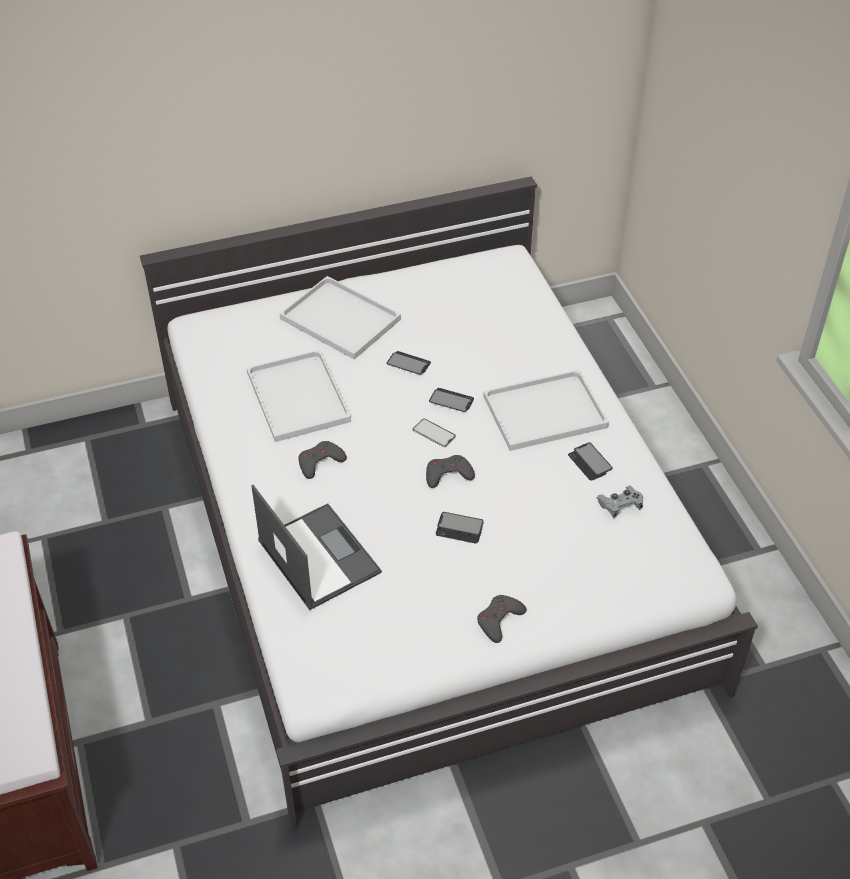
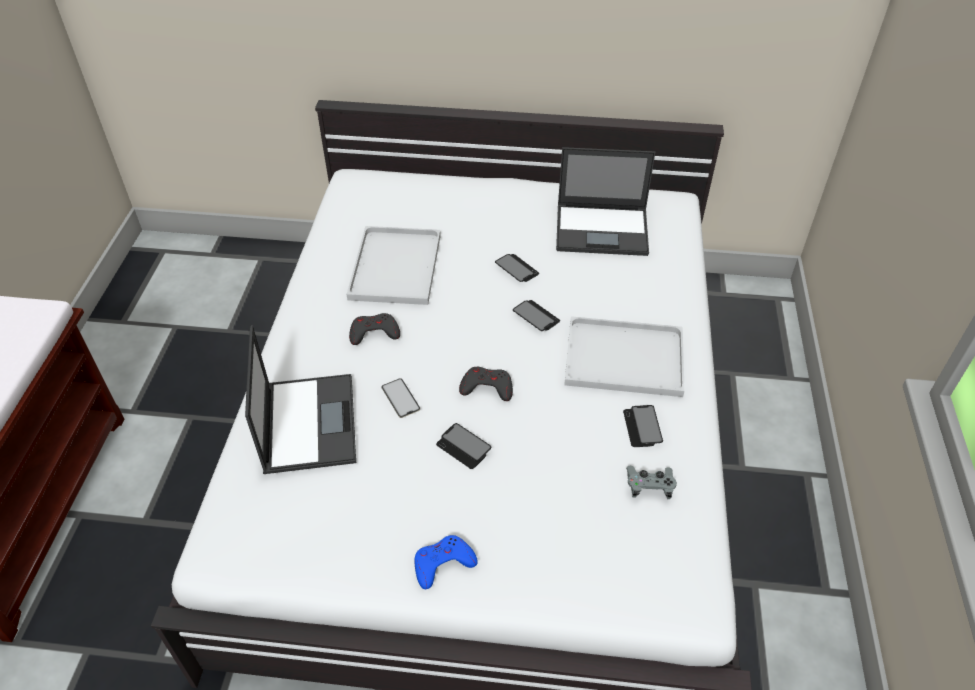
camera: 25 degrees right, 0 degrees up
white tray [279,276,401,360] -> none
phone [413,418,456,447] -> phone moved to [382,378,420,418]
grey game controller [477,595,527,643] -> blue game controller [415,535,478,589]
none -> laptop [556,147,655,256]

